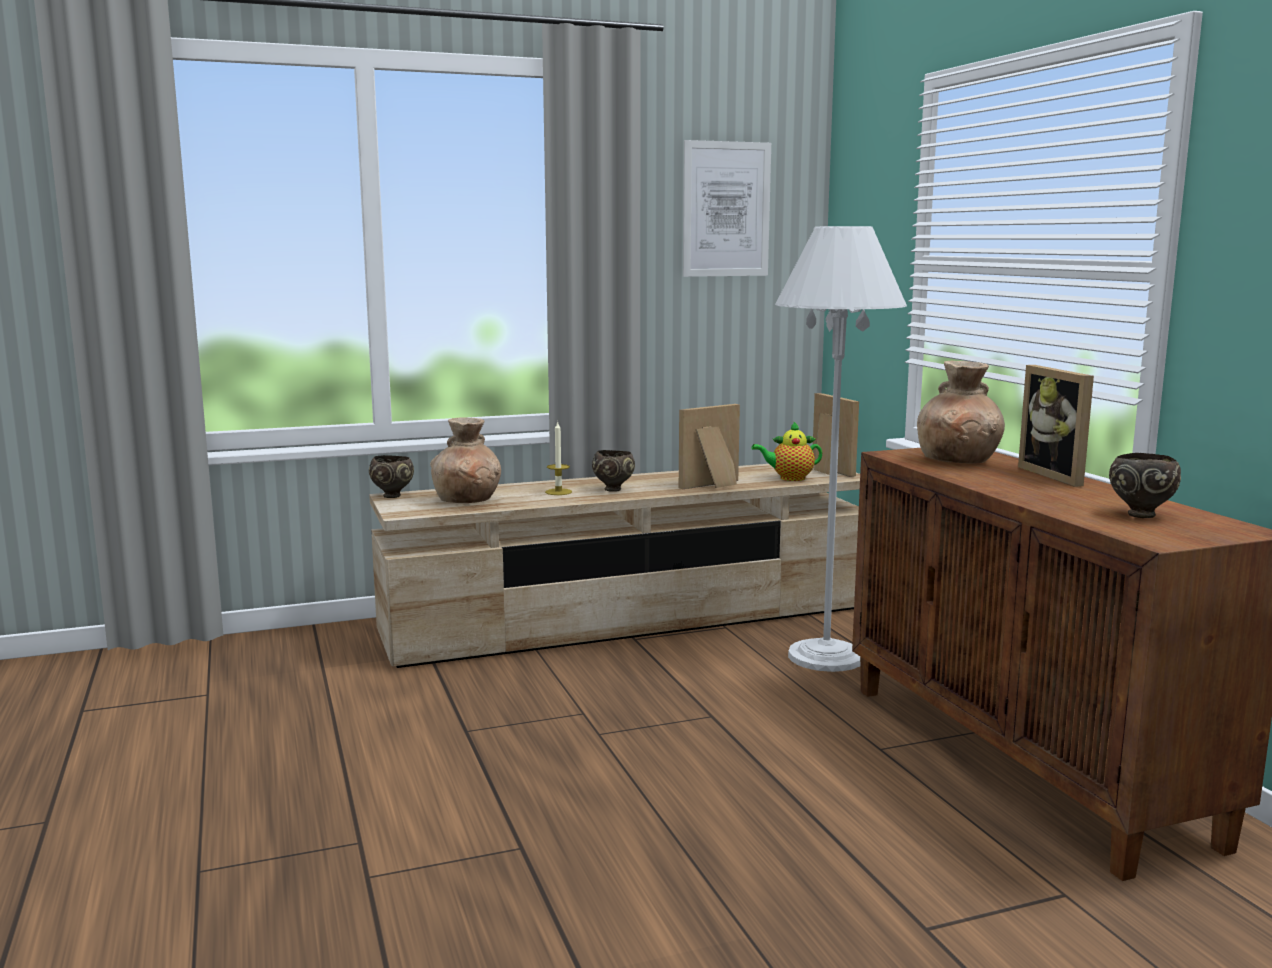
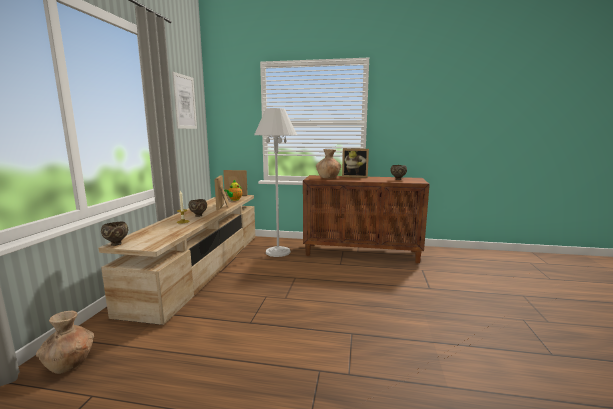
camera: 60 degrees left, 0 degrees up
brown vase [430,417,501,503] -> brown vase moved to [36,311,94,374]

